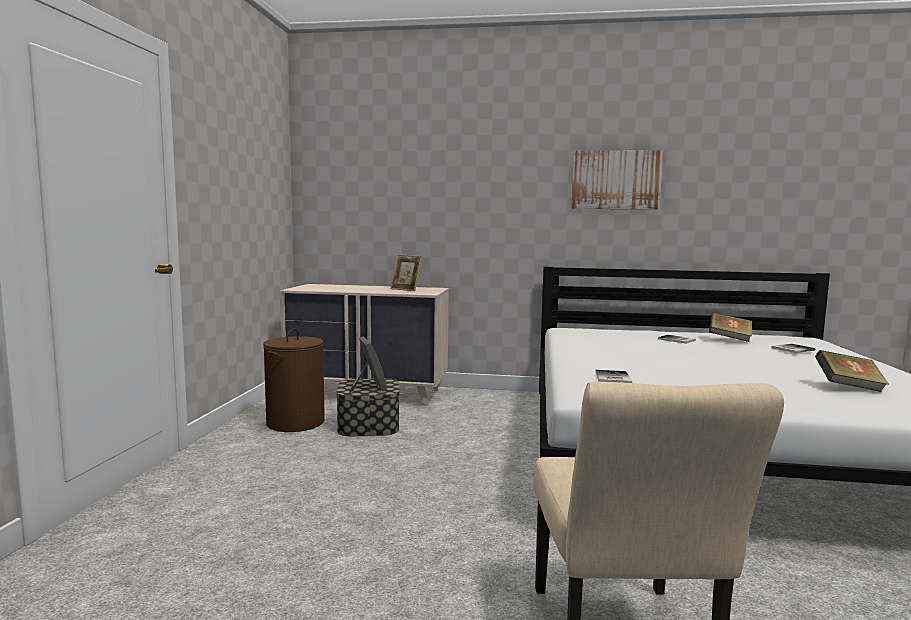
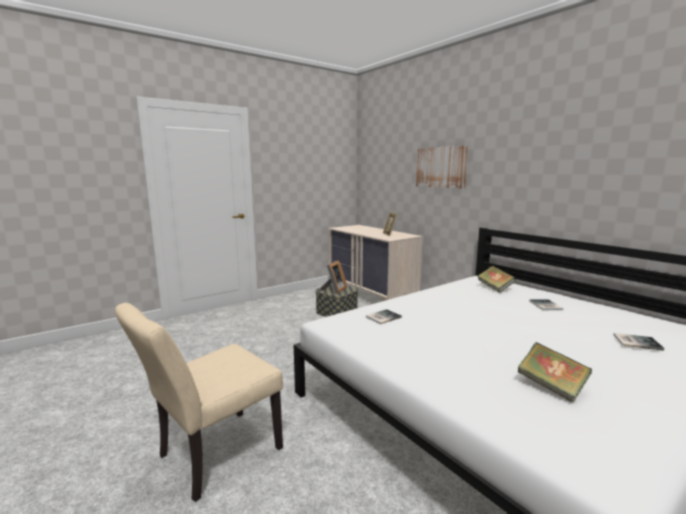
camera: 45 degrees right, 5 degrees up
brown laundry basket [263,328,325,432] -> none
picture [571,150,663,210] -> picture moved to [416,145,468,189]
book [709,312,752,342] -> book moved to [478,266,516,293]

